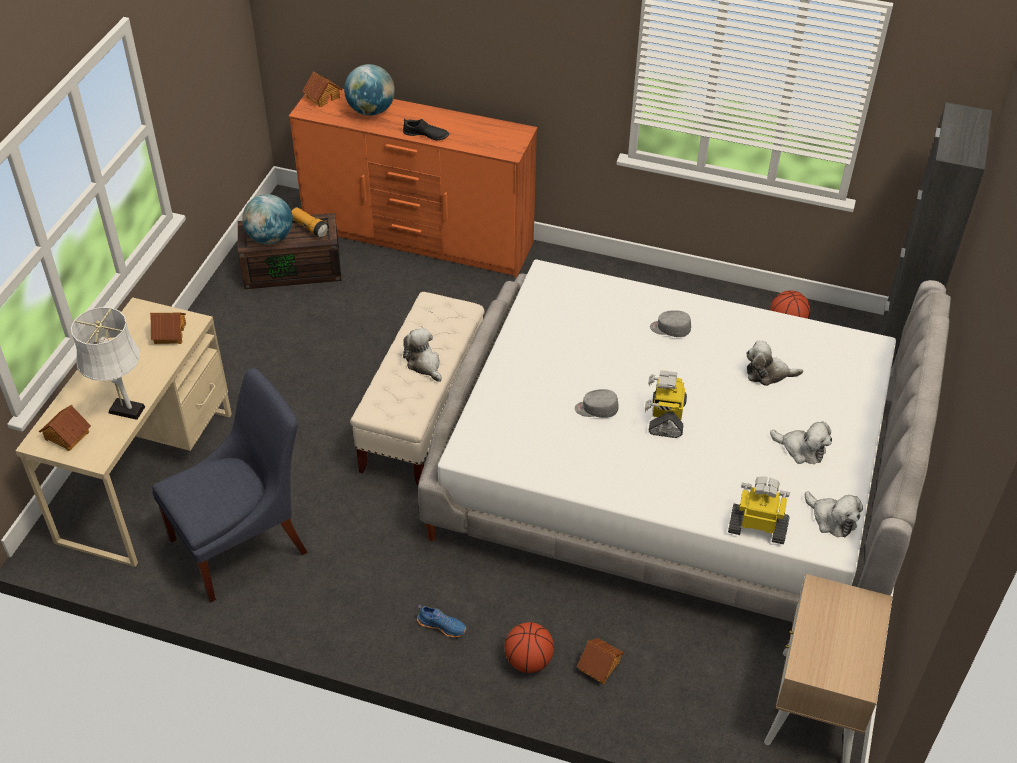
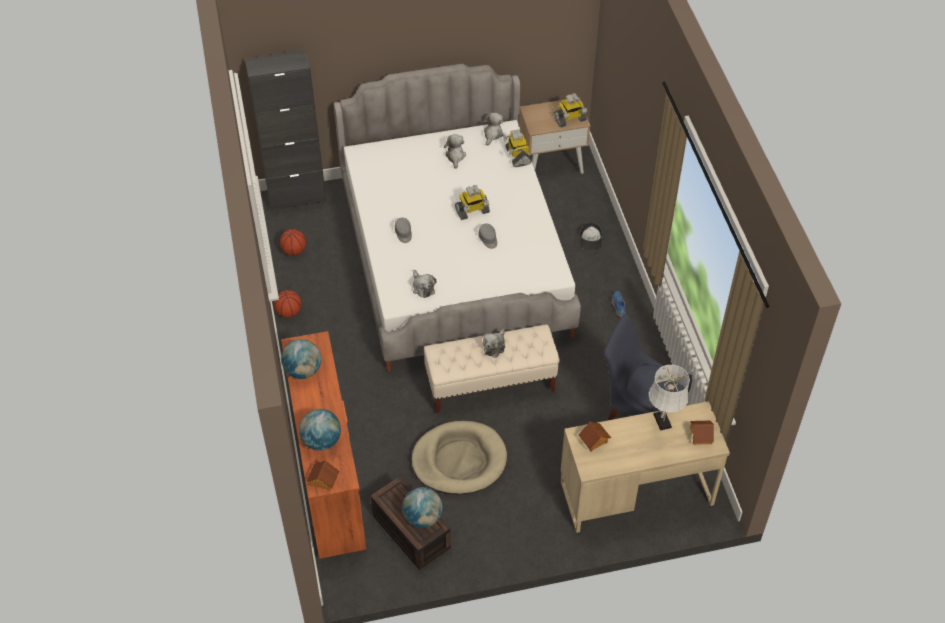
camera: 120 degrees left, 5 degrees up
flashlight [291,207,329,238] -> none
black shoe [403,118,449,140] -> none
basketball [504,622,554,673] -> basketball moved to [274,290,301,318]
toy house [577,638,624,684] -> cap [580,223,602,250]
plush toy [746,341,803,386] -> plush toy moved to [413,270,436,298]
none -> globe [281,339,321,379]
none -> beige dog bed [412,421,507,495]
none -> toy robot [553,93,587,127]

